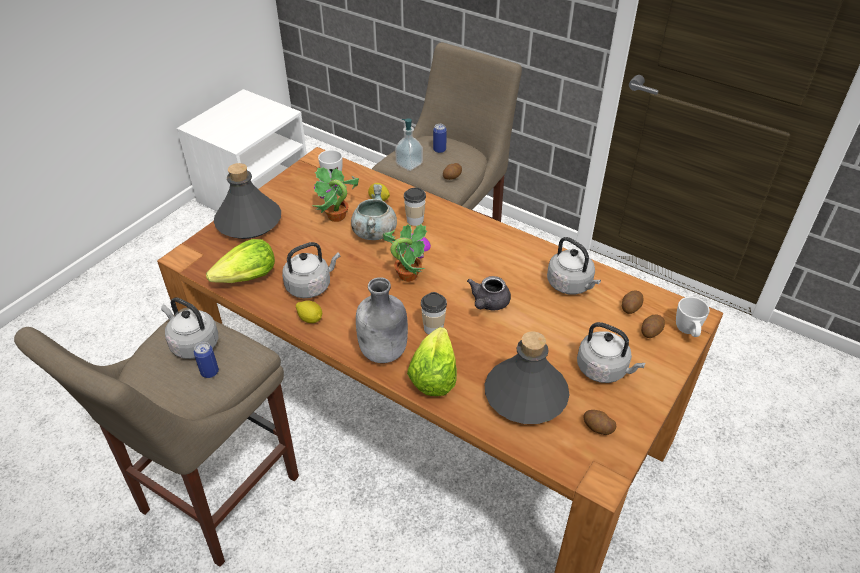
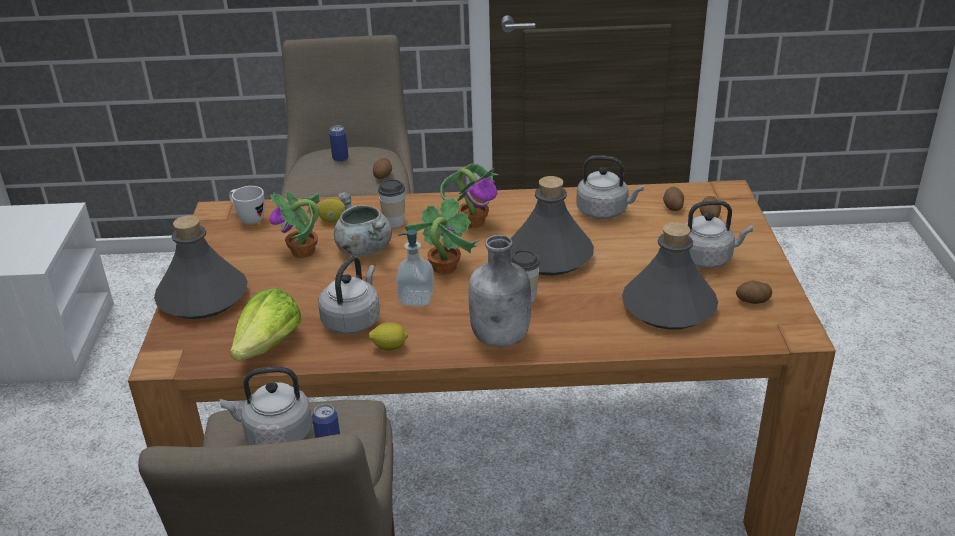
camera: 35 degrees left, 10 degrees down
soap dispenser [395,118,423,171] -> soap dispenser moved to [396,229,434,306]
lettuce [407,327,457,396] -> none
grey teapot [467,276,511,311] -> grey bottle [510,176,594,275]
white mug [676,297,710,337] -> none
none -> potted plant [440,164,498,228]

